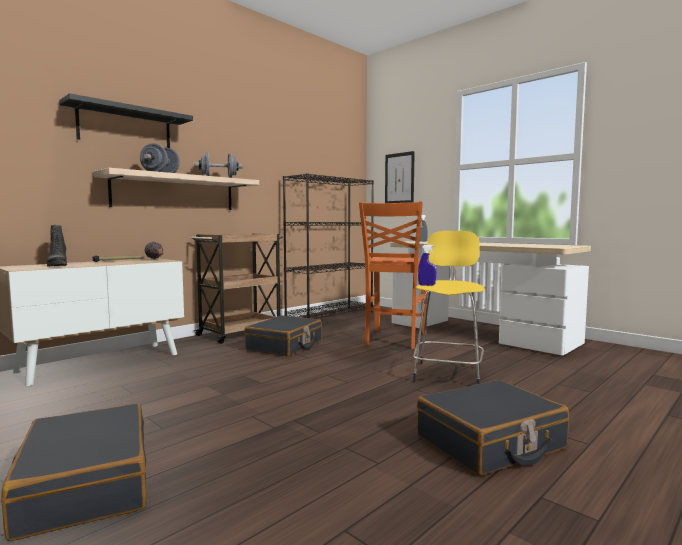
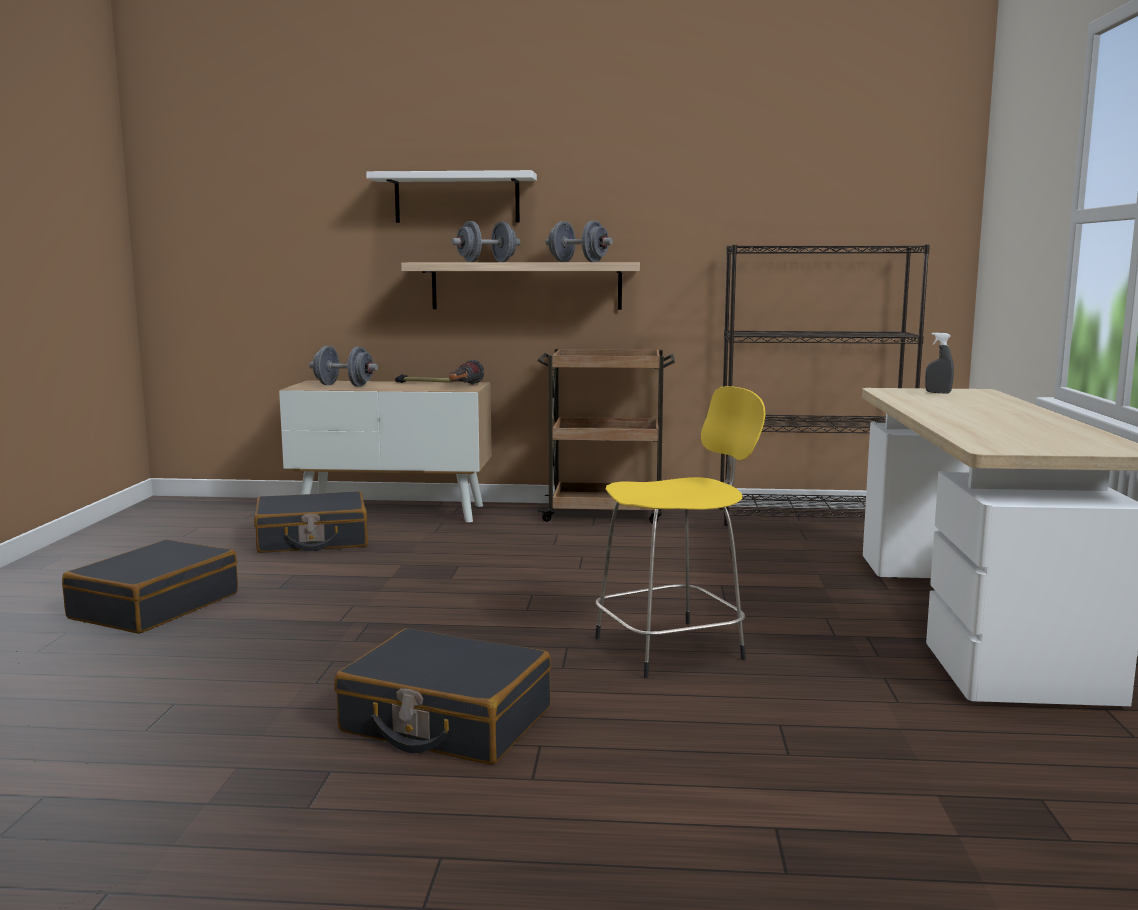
camera: 50 degrees right, 5 degrees up
black boot [47,225,67,266] -> grey dumbbell [309,346,378,387]
black shelf [59,93,193,148] -> white shelf [366,170,537,223]
black suitcase [244,315,322,357] -> black suitcase moved to [254,491,368,553]
orange chair [359,201,427,349] -> none
picture [385,151,415,203] -> none
blue spray bottle [418,245,436,286] -> none

